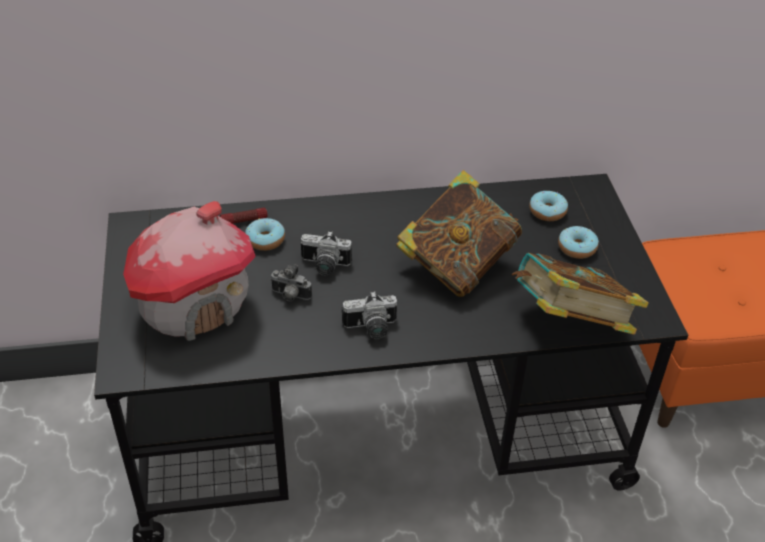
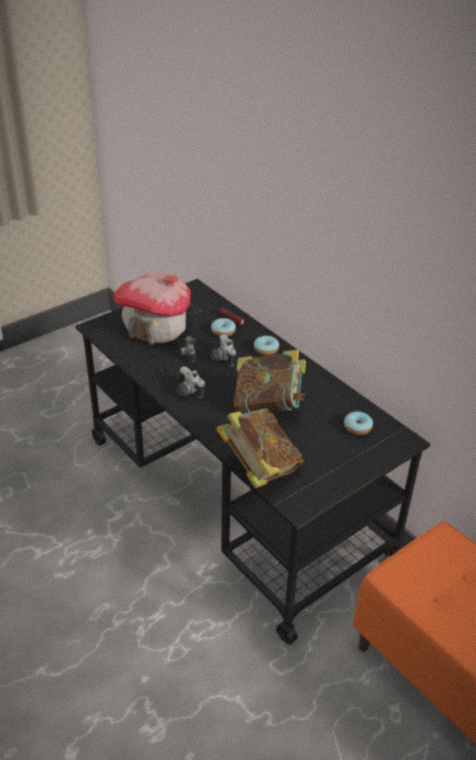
camera: 60 degrees right, 5 degrees down
donut [558,226,599,259] -> donut moved to [254,335,279,355]

